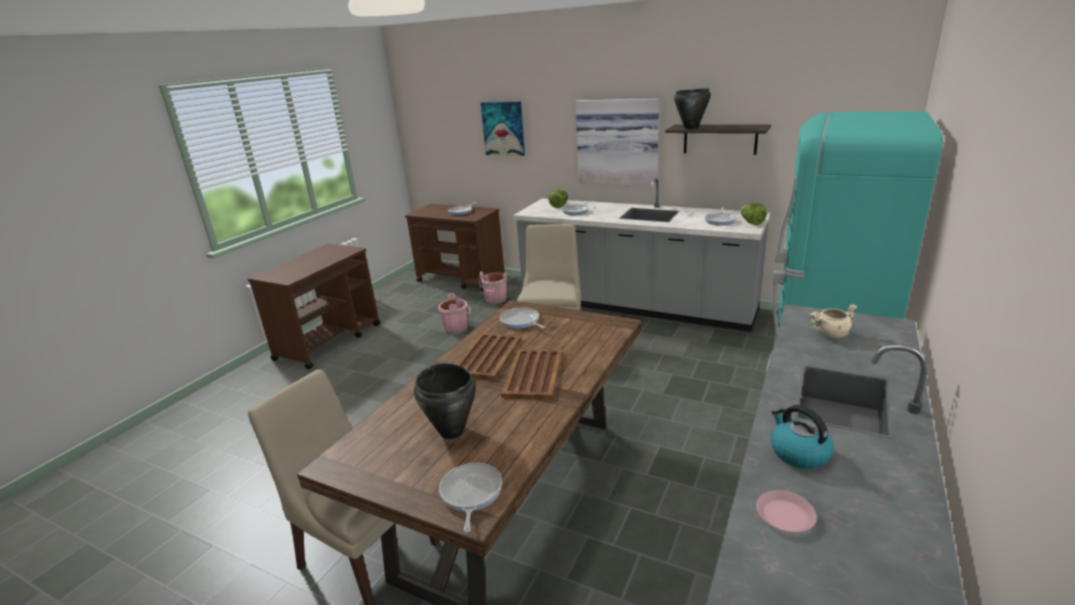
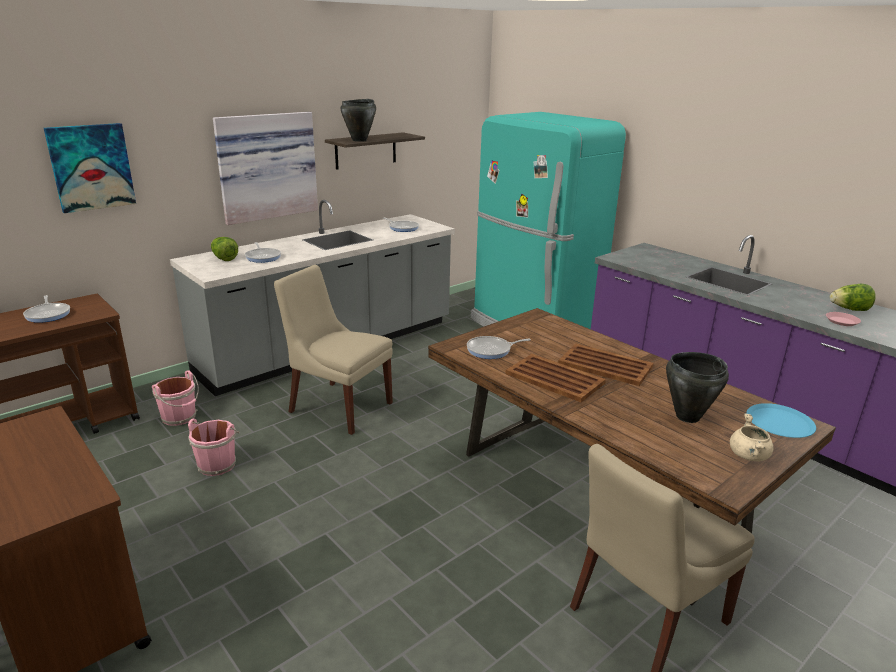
camera: 70 degrees left, 0 degrees up
frying pan [439,463,502,532] -> blue plate [746,403,816,438]
lettuce [740,203,767,225] -> lettuce moved to [830,284,875,311]
kettle [771,405,834,469] -> none
beige cooking pot [809,304,857,338] -> beige cooking pot moved to [730,413,774,461]

